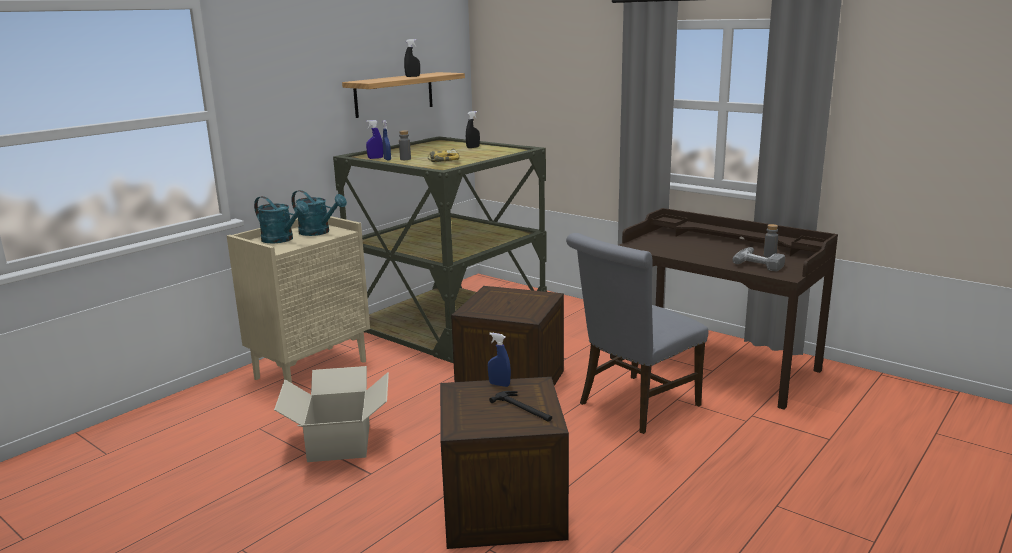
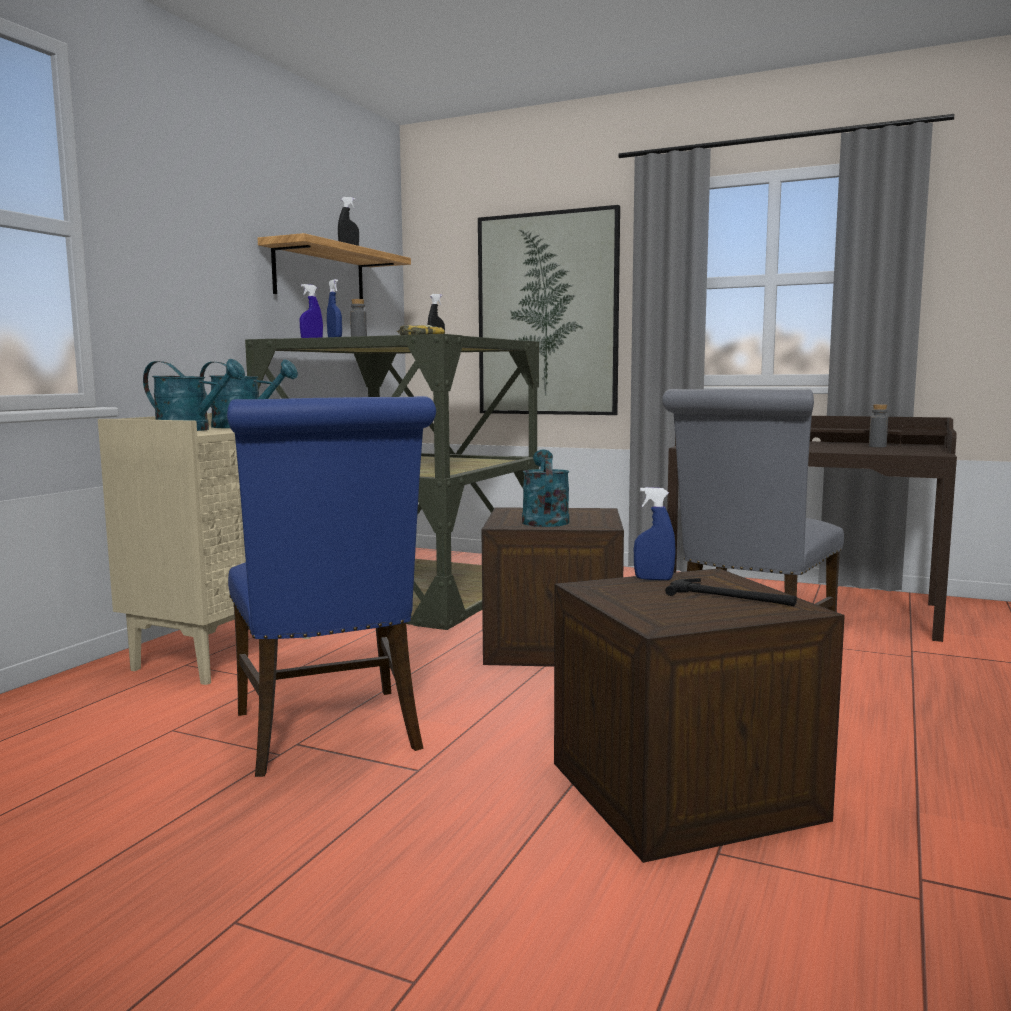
camera: 15 degrees left, 10 degrees down
cardboard box [274,366,389,462] -> blue chair [227,396,436,777]
power drill [732,247,785,272] -> none
none -> picture [478,205,620,415]
none -> turquoise watering can [522,449,570,527]

